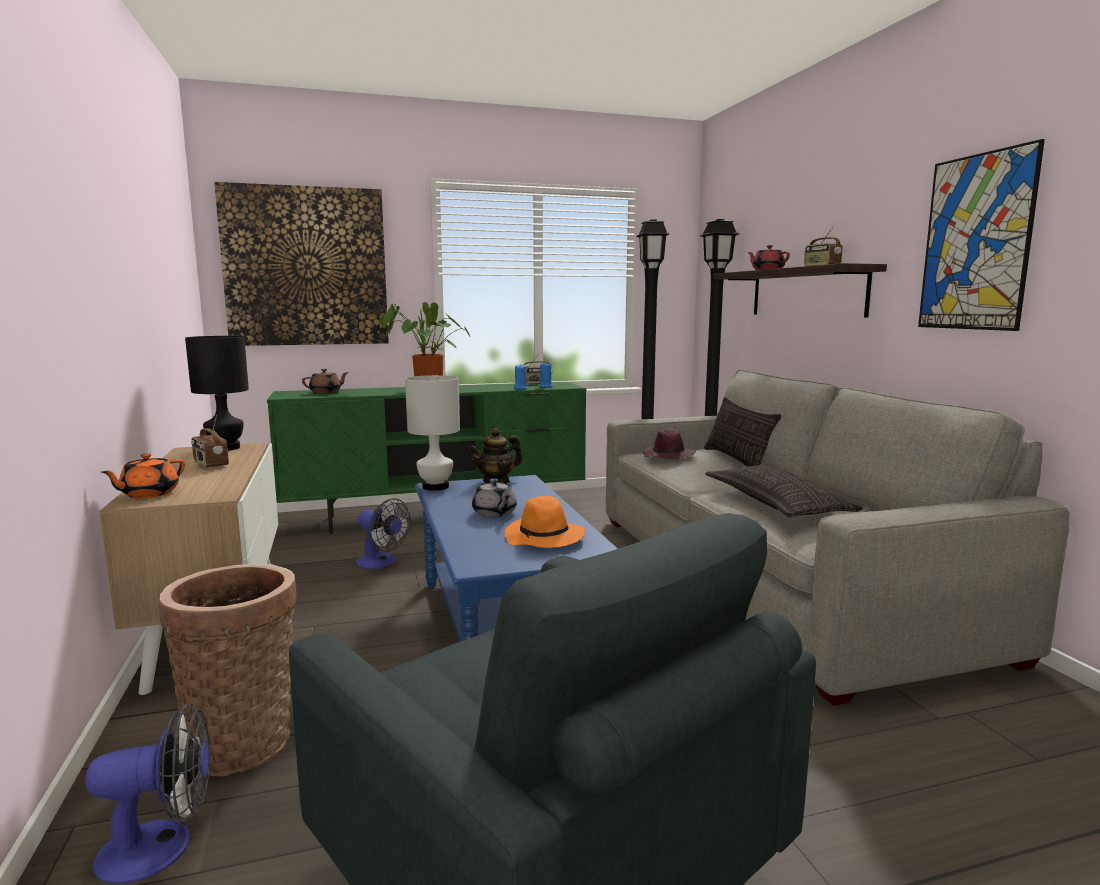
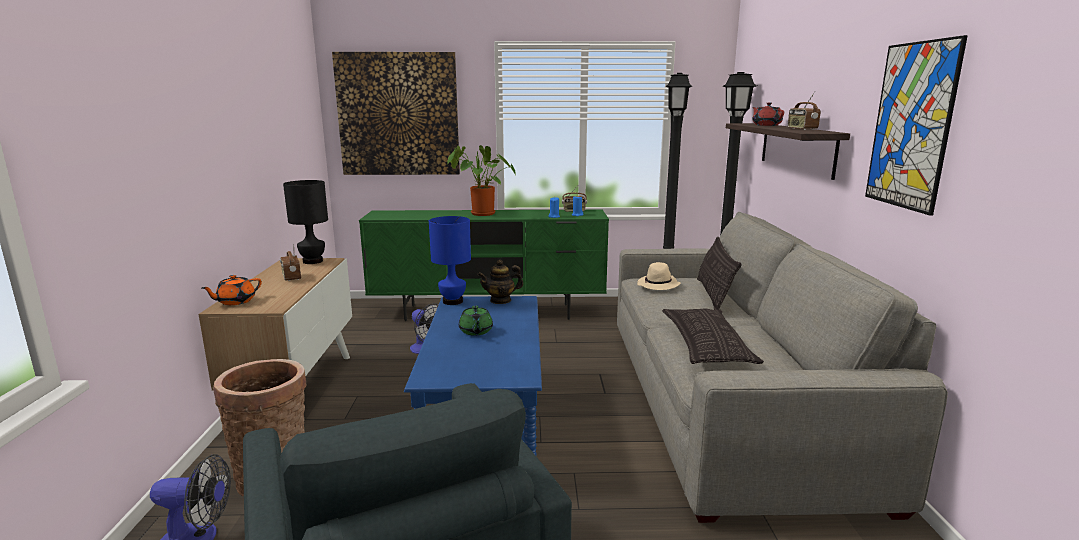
camera: 15 degrees right, 5 degrees up
brown teapot [302,369,349,394] -> none
white table lamp [405,375,460,491] -> blue table lamp [429,216,471,305]
grey teapot [472,479,517,517] -> green teapot [459,306,493,336]
orange hat [505,496,585,548] -> none
purple hat [643,428,696,459] -> beige hat [637,262,681,290]

